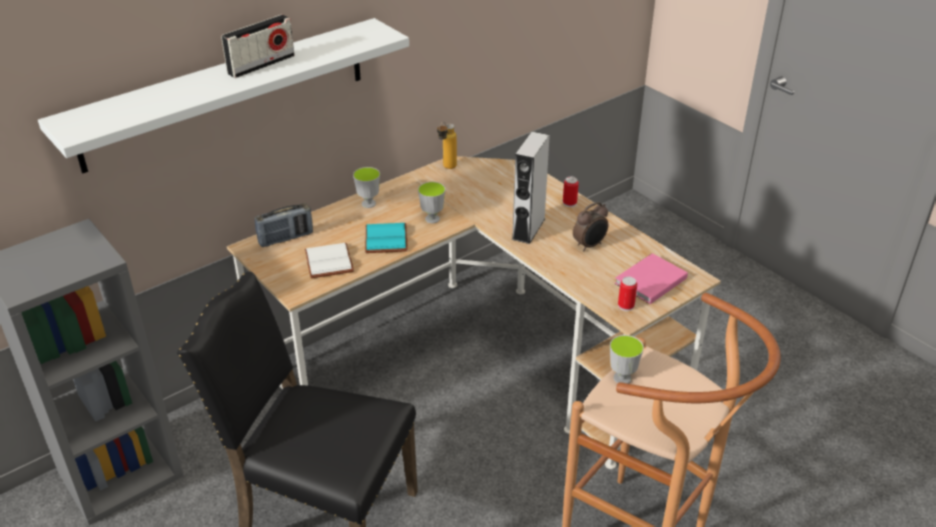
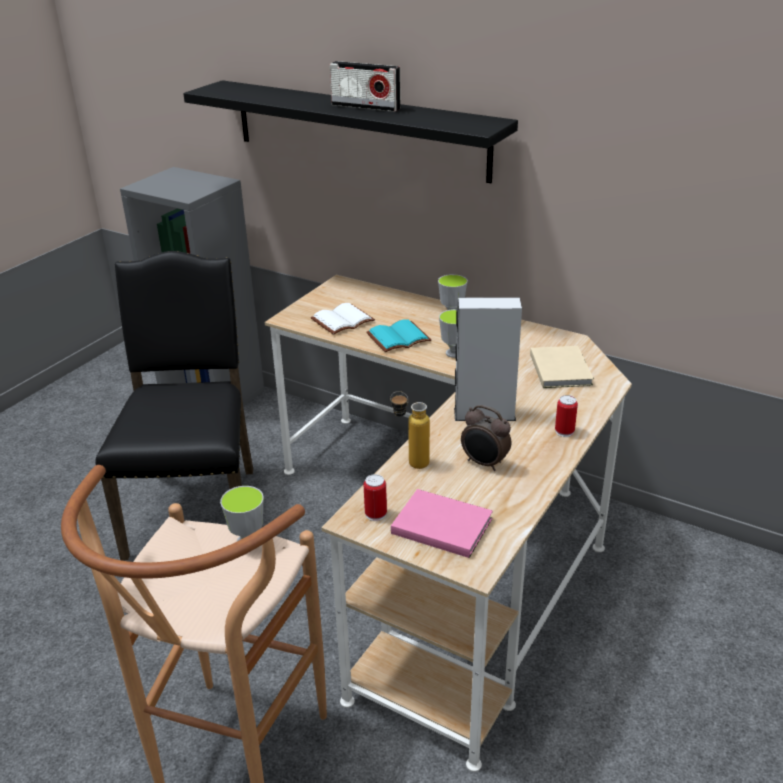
camera: 70 degrees right, 5 degrees down
white shelf [38,18,409,173] -> black shelf [183,80,518,183]
radio [254,203,313,247] -> none
bottle [437,122,457,169] -> bottle moved to [390,391,430,469]
none -> beige book [530,346,594,388]

